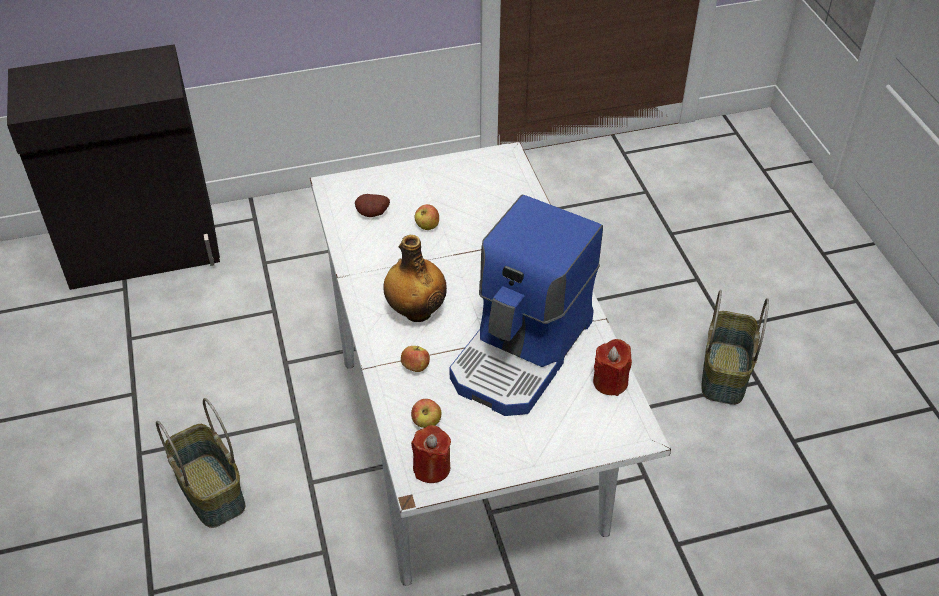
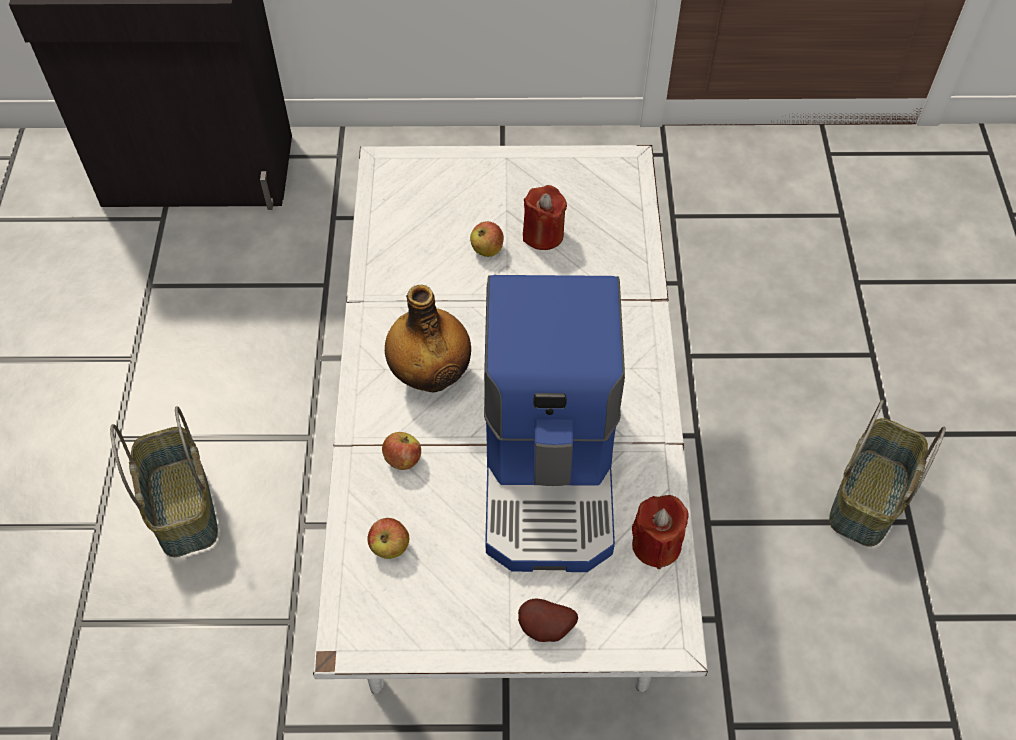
camera: 15 degrees right, 10 degrees up
potato [355,194,390,217] -> potato moved to [518,599,578,642]
red candle [411,425,451,483] -> red candle moved to [523,185,567,250]
coffee machine [449,195,603,416] -> coffee machine turned 45 degrees counterclockwise [484,275,625,572]

